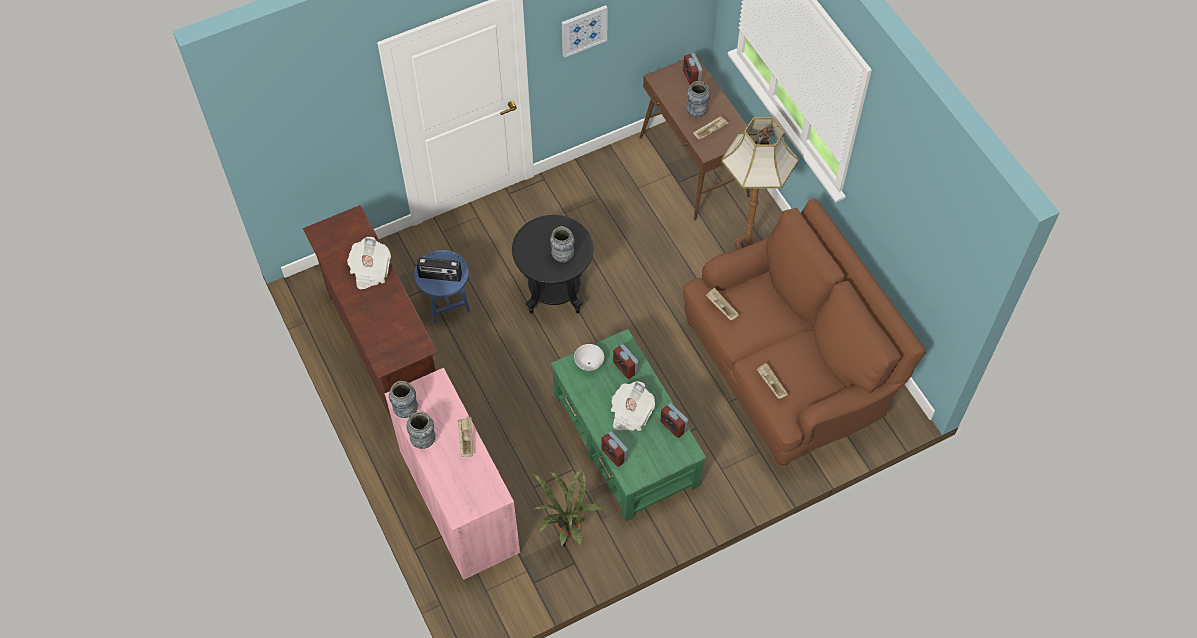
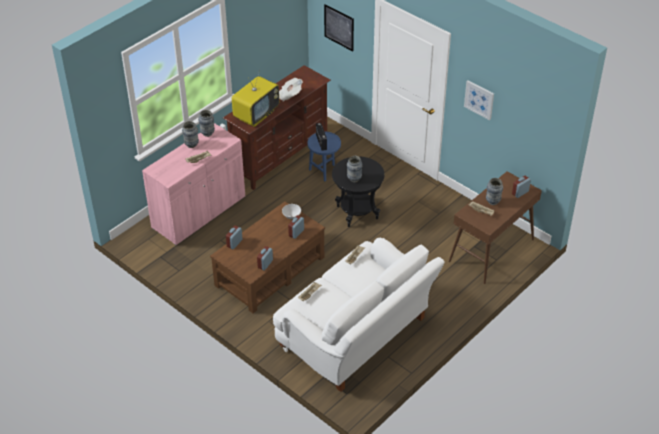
camera: 70 degrees right, 15 degrees down
potted plant [531,467,602,547] -> none
green coffee table [551,329,706,522] -> brown coffee table [210,201,325,313]
newspaper [611,381,655,431] -> none
brown sofa [683,199,926,466] -> white sofa [273,238,445,392]
floor lamp [721,117,799,251] -> none
none -> television [232,69,279,127]
none -> picture [324,4,354,52]

